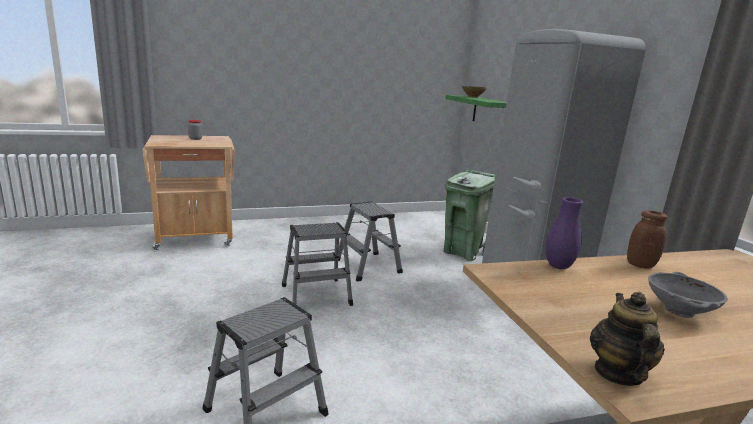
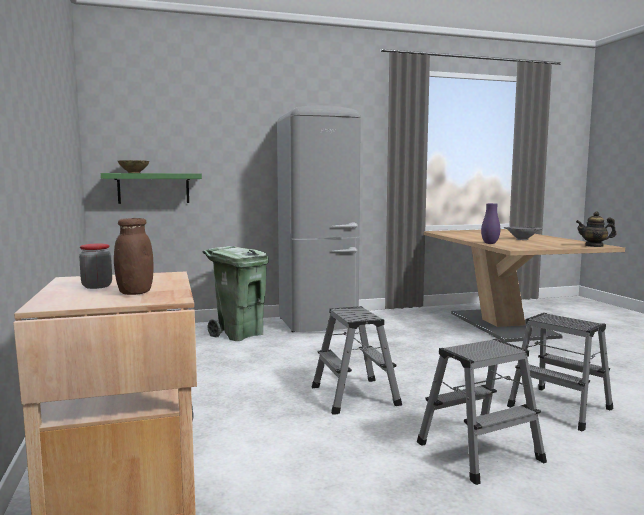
camera: 85 degrees left, 10 degrees down
grey step ladder [338,201,403,282] -> grey step ladder moved to [417,339,547,485]
brown jar [627,210,668,269] -> brown jar moved to [114,218,154,295]

